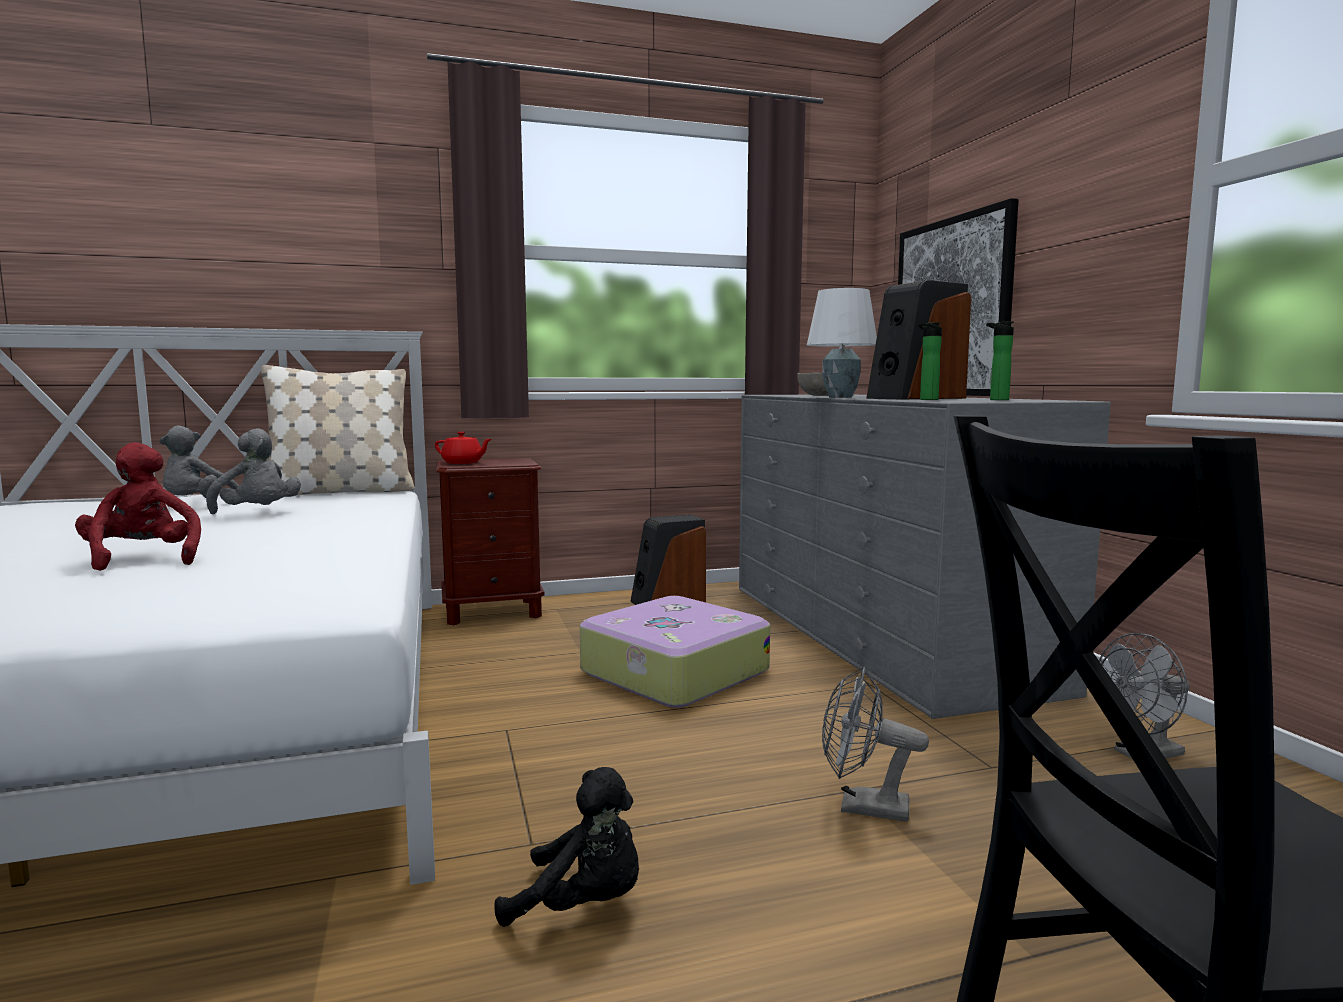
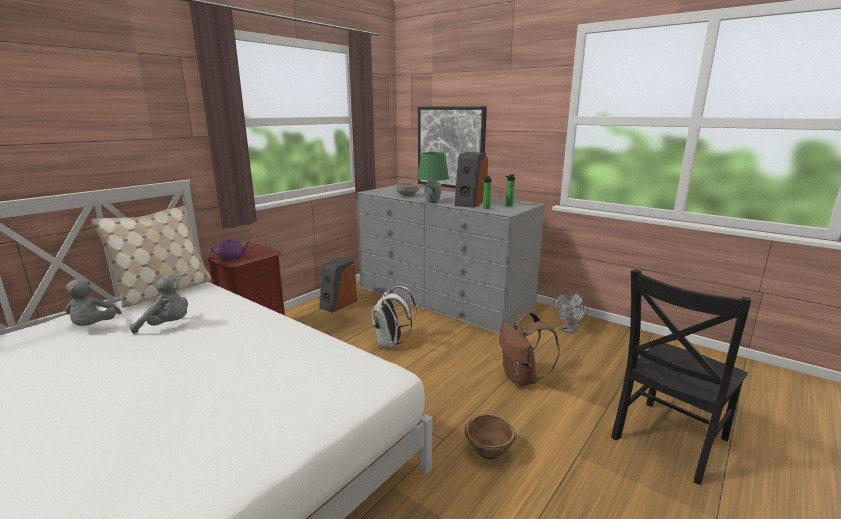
camera: 35 degrees left, 10 degrees up
red plush toy [75,442,201,571] -> none
red teapot [435,432,492,464] -> purple teapot [211,239,251,259]
black plush toy [494,767,639,927] -> brown bowl [465,414,515,460]
suitcase [580,596,770,708] -> white backpack [372,286,417,348]
white table lamp [807,288,877,398] -> green table lamp [417,152,449,203]
grey fan [822,667,929,822] -> brown backpack [499,312,560,387]

